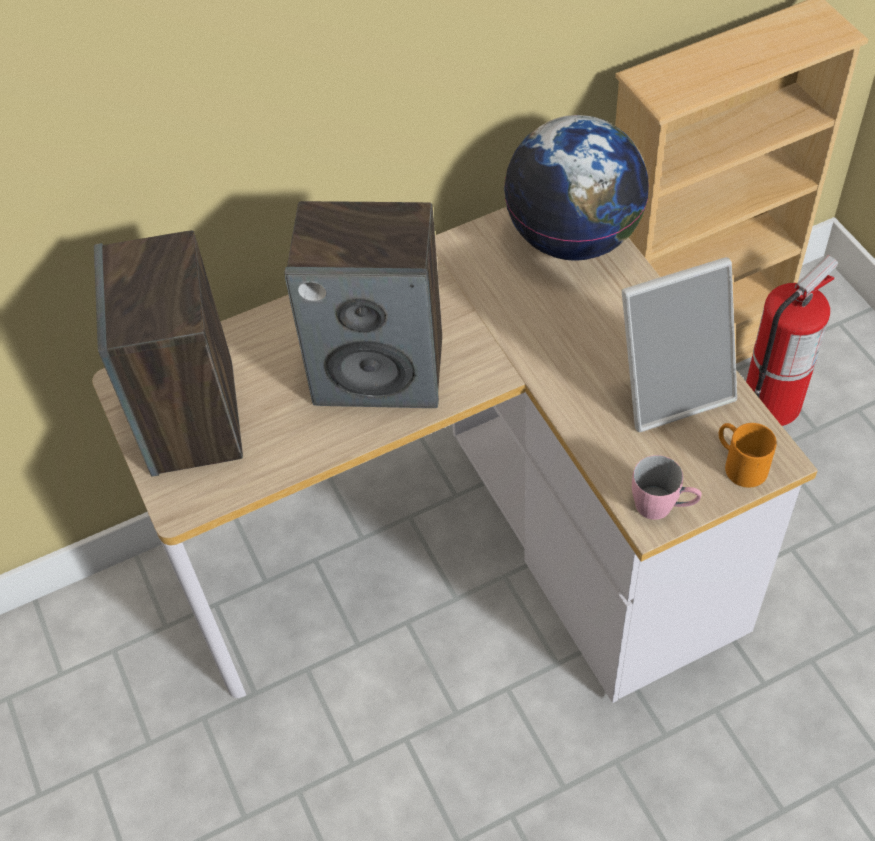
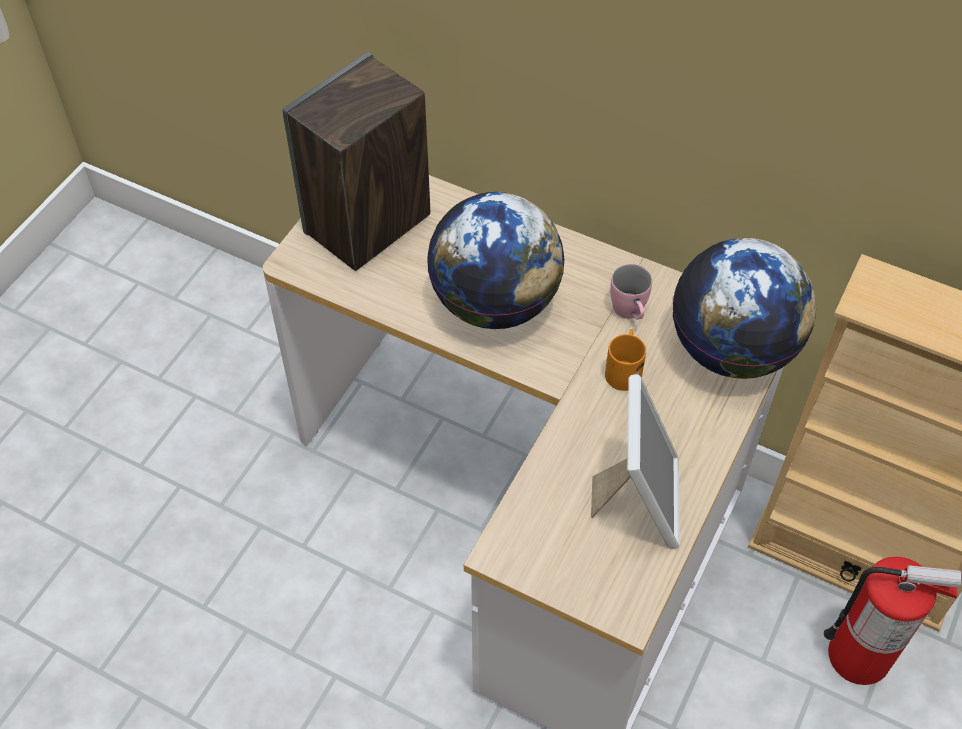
camera: 50 degrees right, 0 degrees up
speaker [284,201,442,408] -> globe [427,192,565,329]
picture frame [622,257,737,432] -> picture frame turned 120 degrees counterclockwise [591,374,680,549]
pink mug [632,455,702,520] -> pink mug moved to [610,264,652,320]
orange mug [719,423,777,488] -> orange mug moved to [605,329,646,391]

